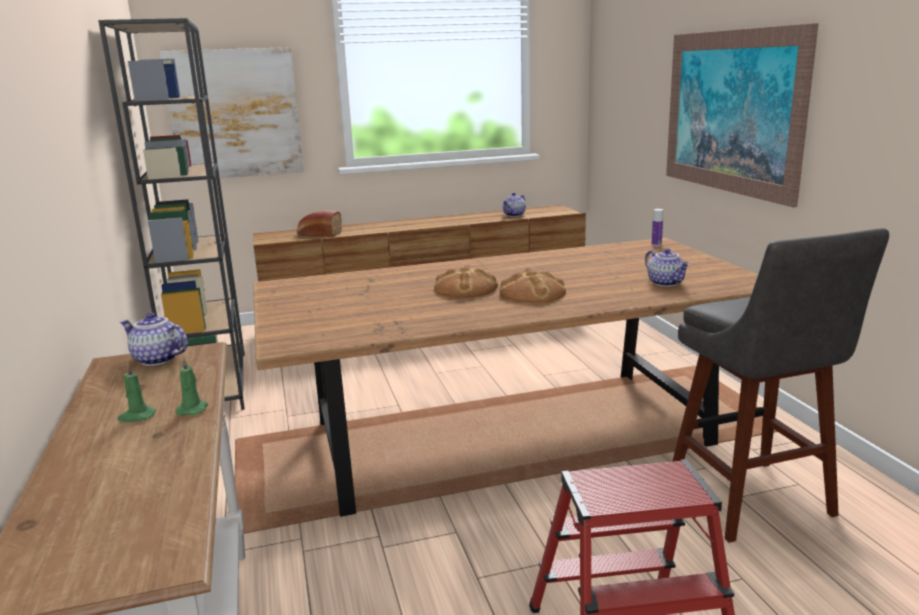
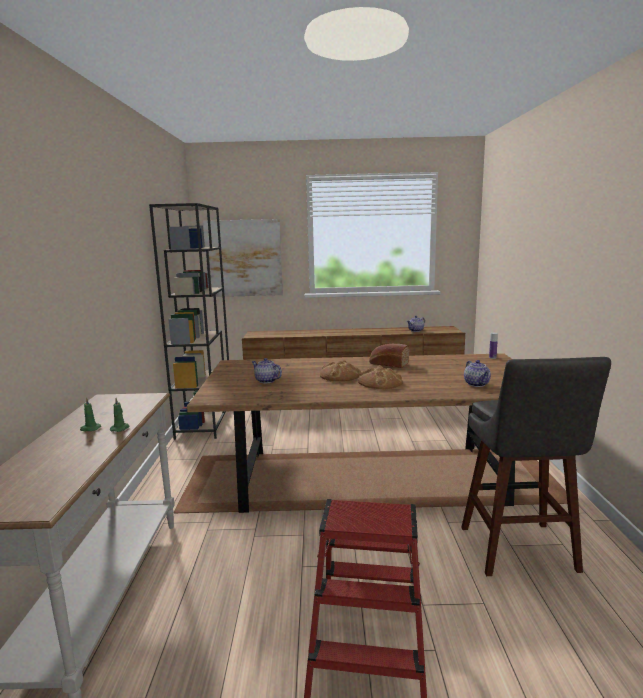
camera: 15 degrees right, 5 degrees down
teapot [120,313,188,366] -> teapot moved to [251,358,282,383]
bread [297,210,342,237] -> bread moved to [369,344,410,368]
picture [666,23,819,208] -> none

